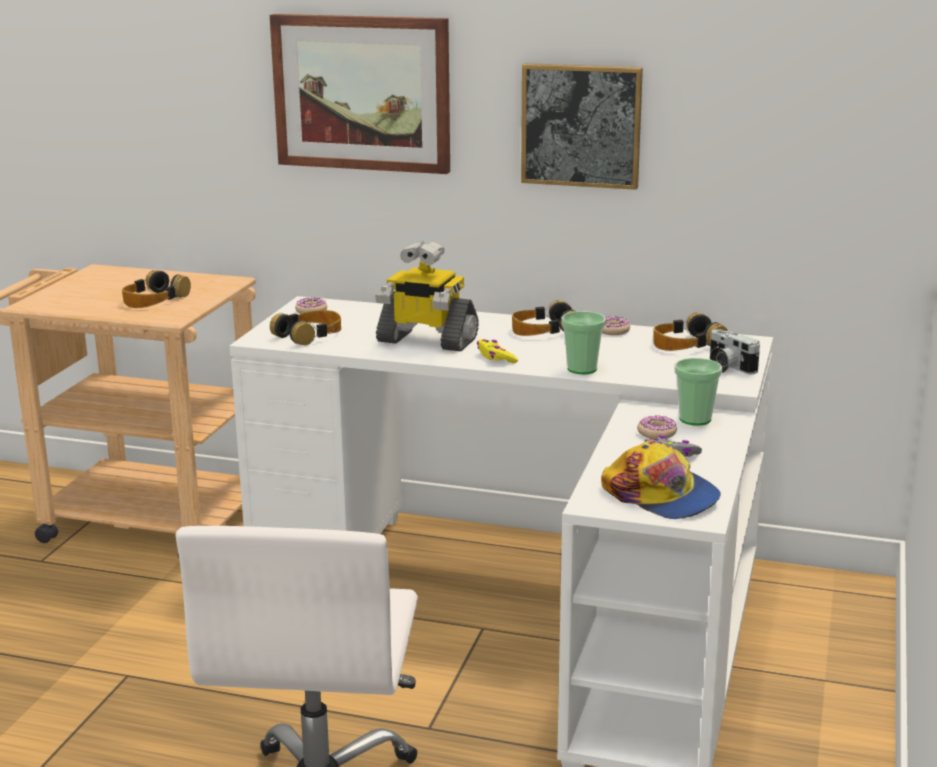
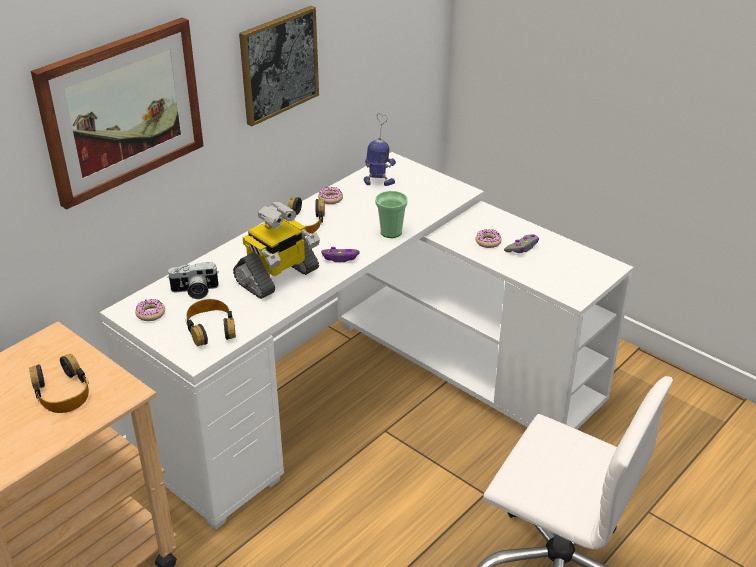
camera: 65 degrees left, 15 degrees up
yellow game controller [477,339,518,363] -> purple game controller [321,247,360,262]
cap [601,441,721,519] -> none
headphones [653,312,728,351] -> toy robot [364,113,396,186]
cup [674,358,722,425] -> none
camera [710,329,760,374] -> camera moved to [167,262,219,299]

